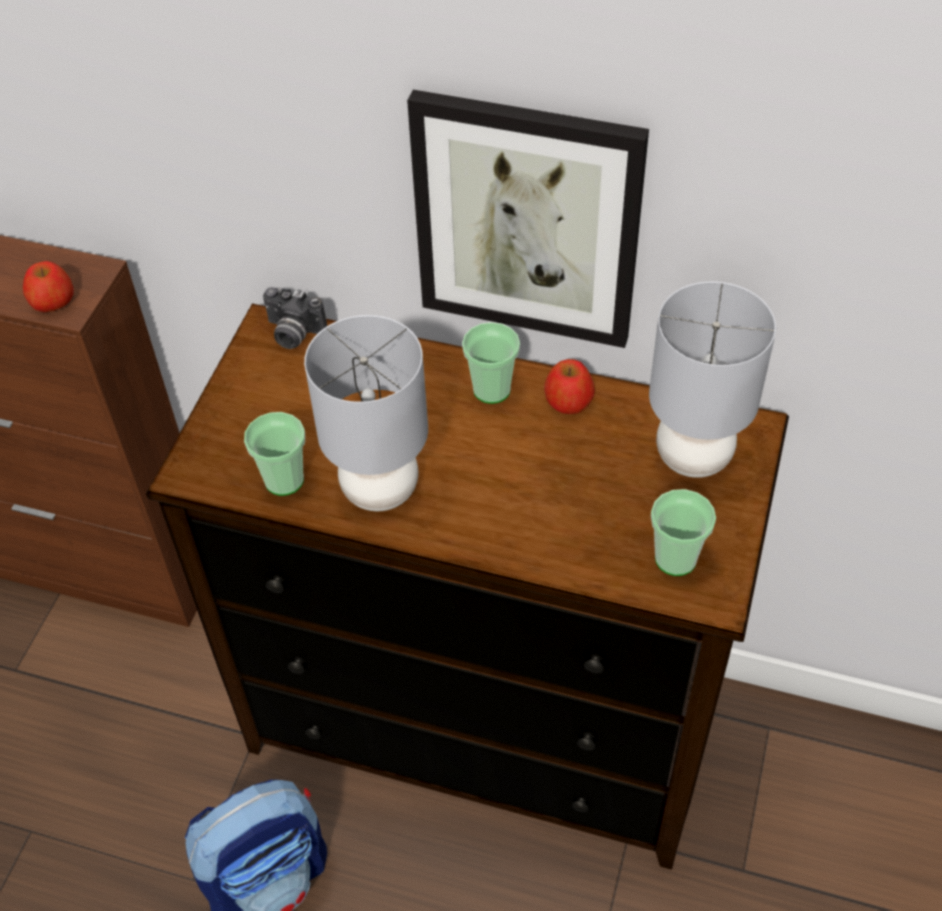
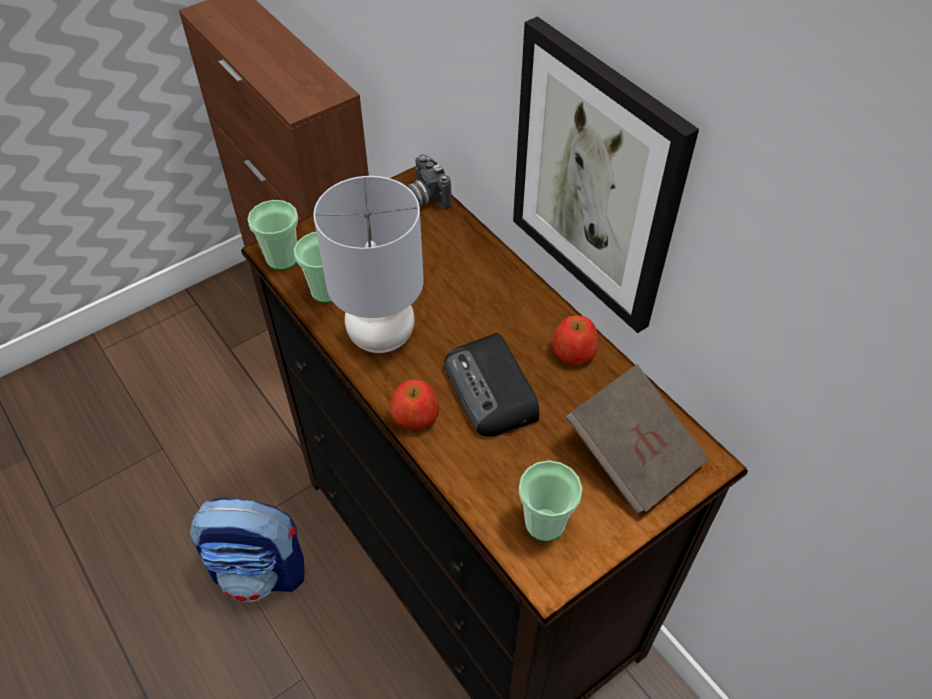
camera: 35 degrees right, 0 degrees up
apple [23,261,74,312] -> apple moved to [390,379,439,429]
cup [462,322,520,404] -> cup moved to [248,200,298,270]
grey table lamp [649,281,776,478] -> brown book [565,364,709,515]
none -> radio [444,333,539,437]

